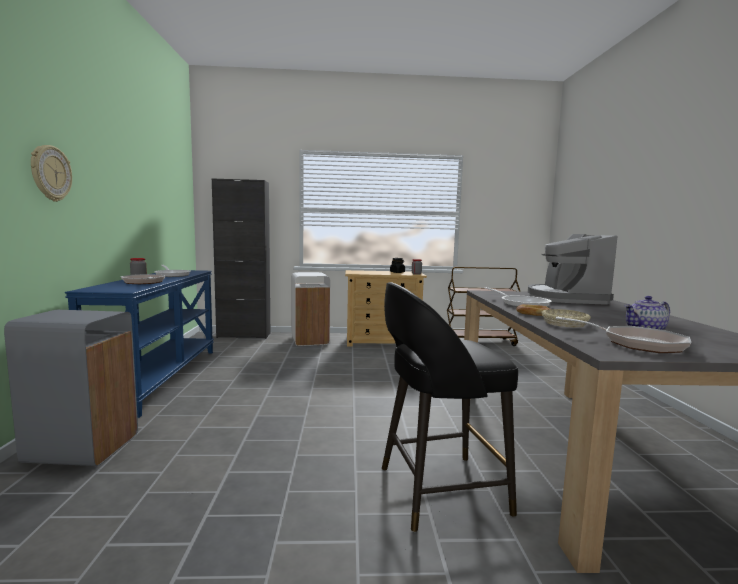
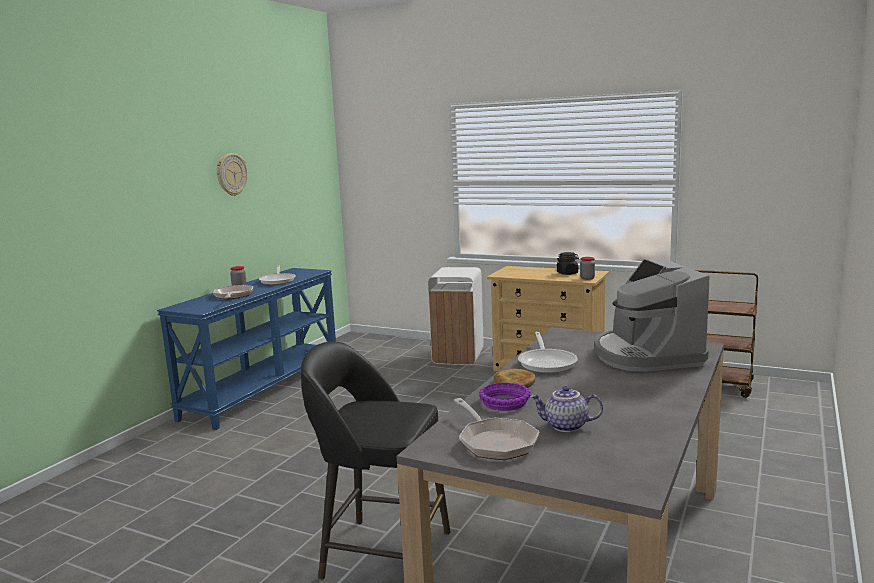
camera: 30 degrees right, 5 degrees up
grey trash can [4,310,138,466] -> none
wall clock [31,145,72,202] -> wall clock moved to [217,153,248,196]
black cabinet [212,178,270,339] -> none
coffee machine [528,234,617,305] -> coffee machine turned 45 degrees counterclockwise [594,259,709,372]
beige bowl [541,309,591,328] -> purple bowl [479,383,531,411]

